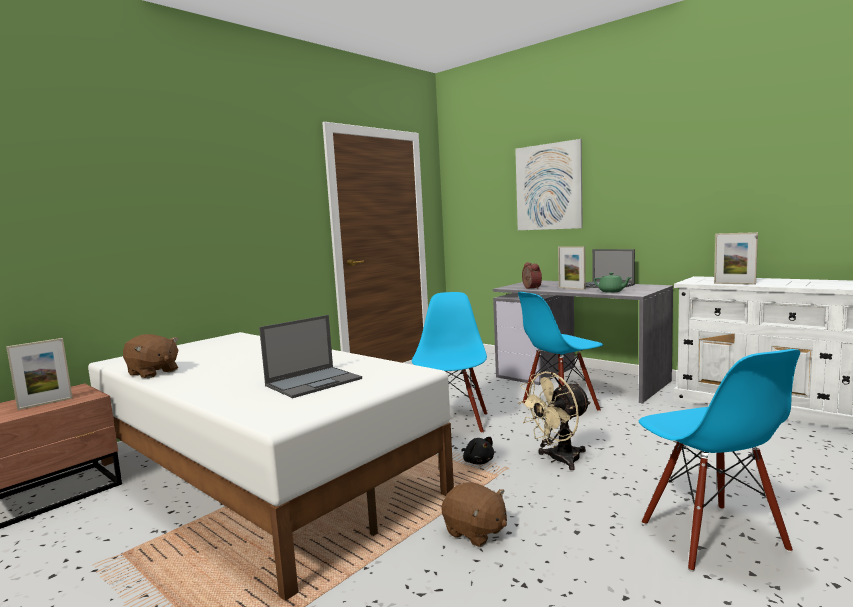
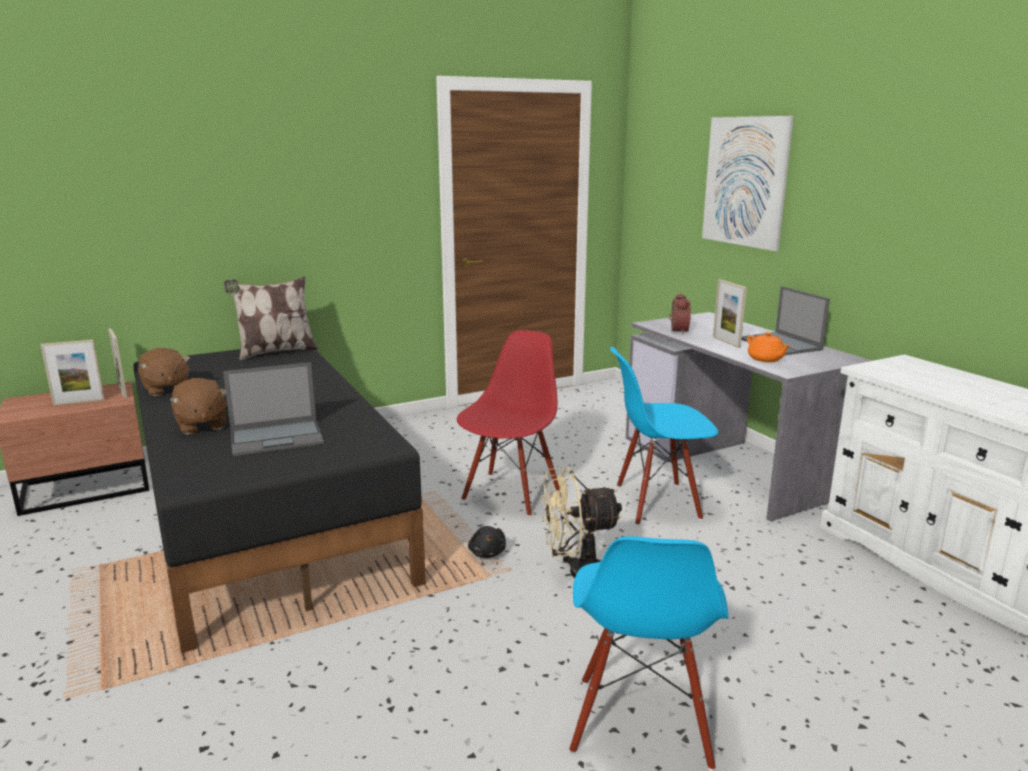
camera: 20 degrees right, 10 degrees up
white bed [88,332,454,601] -> black bed [133,349,426,653]
blue chair [412,292,487,433] -> red chair [457,330,560,517]
brown plush toy [441,482,507,547] -> brown plush toy moved to [170,378,227,435]
green teapot [594,272,632,293] -> orange teapot [747,332,791,362]
picture frame [714,232,758,285] -> picture frame moved to [108,329,127,398]
none -> pillow [224,276,318,360]

